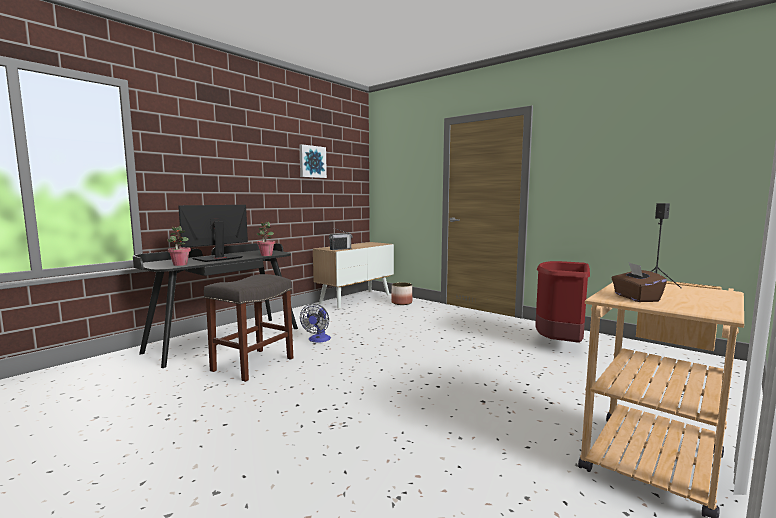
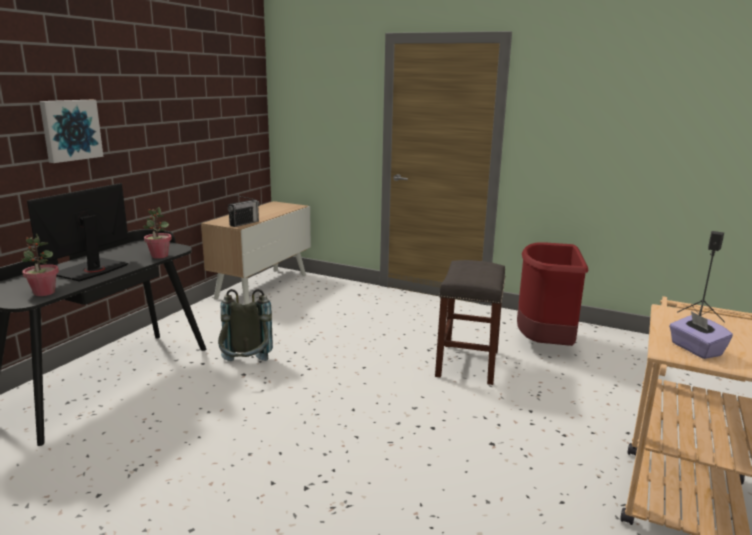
camera: 15 degrees left, 10 degrees up
grey stool [204,274,293,382] -> grey stool moved to [435,260,505,385]
picture [299,144,327,178] -> picture moved to [39,100,104,163]
fan [300,304,331,343] -> grey backpack [218,289,273,361]
planter [391,282,412,305] -> none
brown tissue box [612,263,667,302] -> purple tissue box [669,311,733,359]

